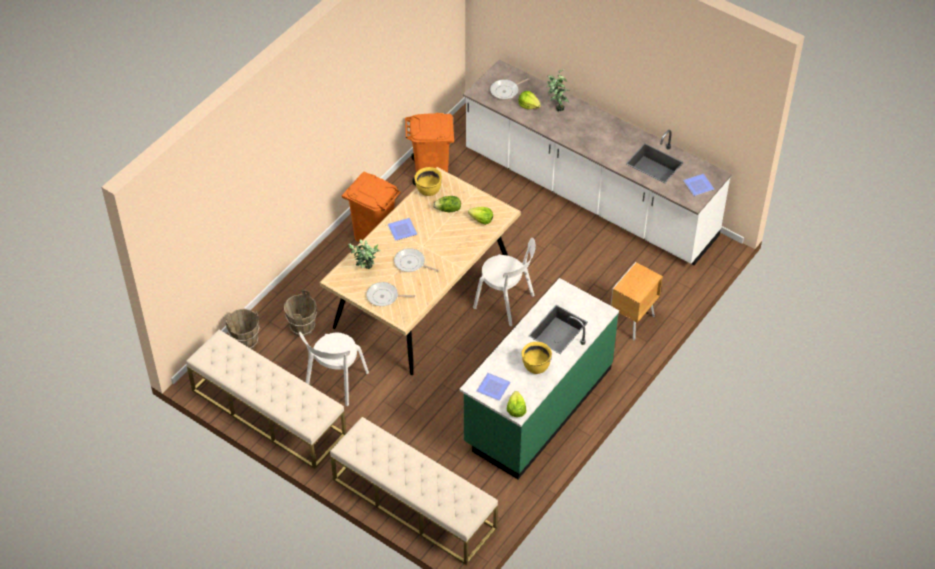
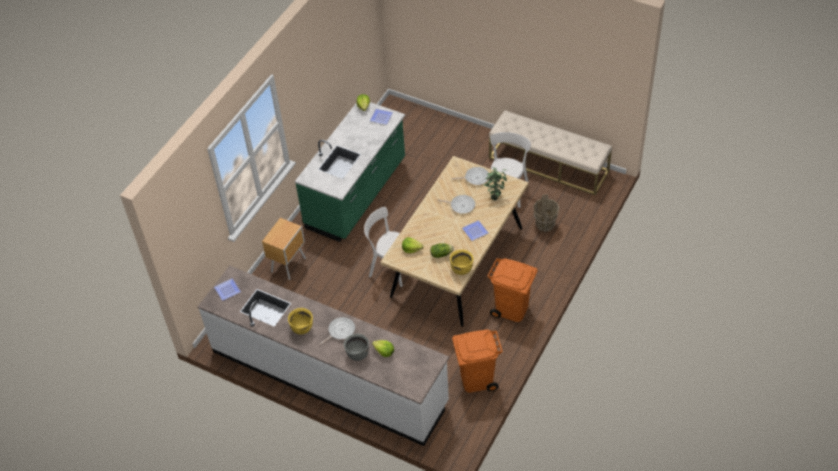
camera: 175 degrees right, 0 degrees up
brown bucket [226,309,260,350] -> none
beige bench [330,417,498,565] -> none
frying pan [490,78,529,100] -> frying pan moved to [319,317,355,345]
yellow cooking pot [521,342,552,374] -> yellow cooking pot moved to [288,308,313,335]
potted plant [547,69,570,111] -> grey cooking pot [344,334,369,361]

